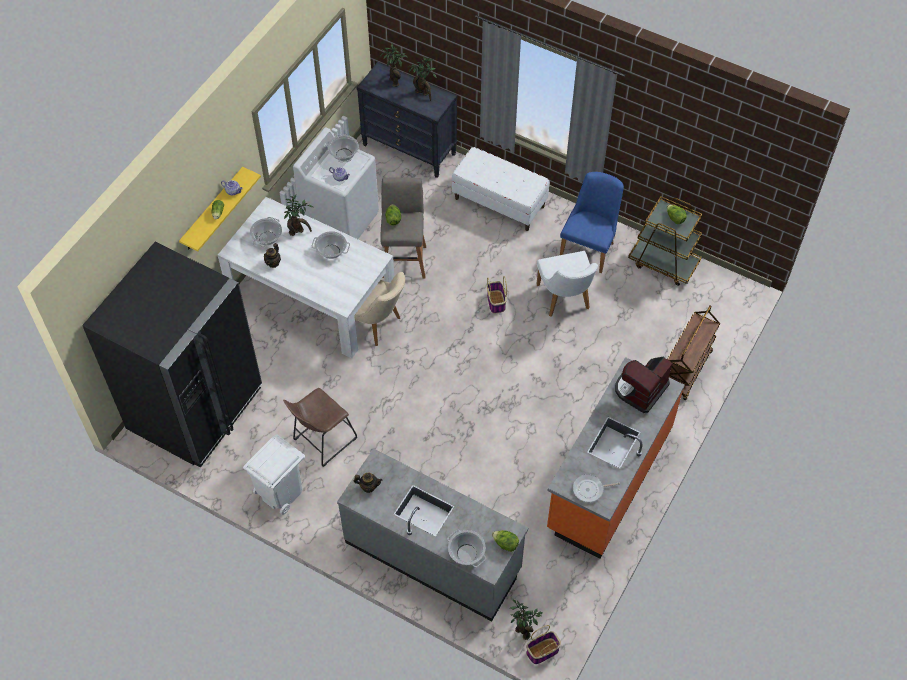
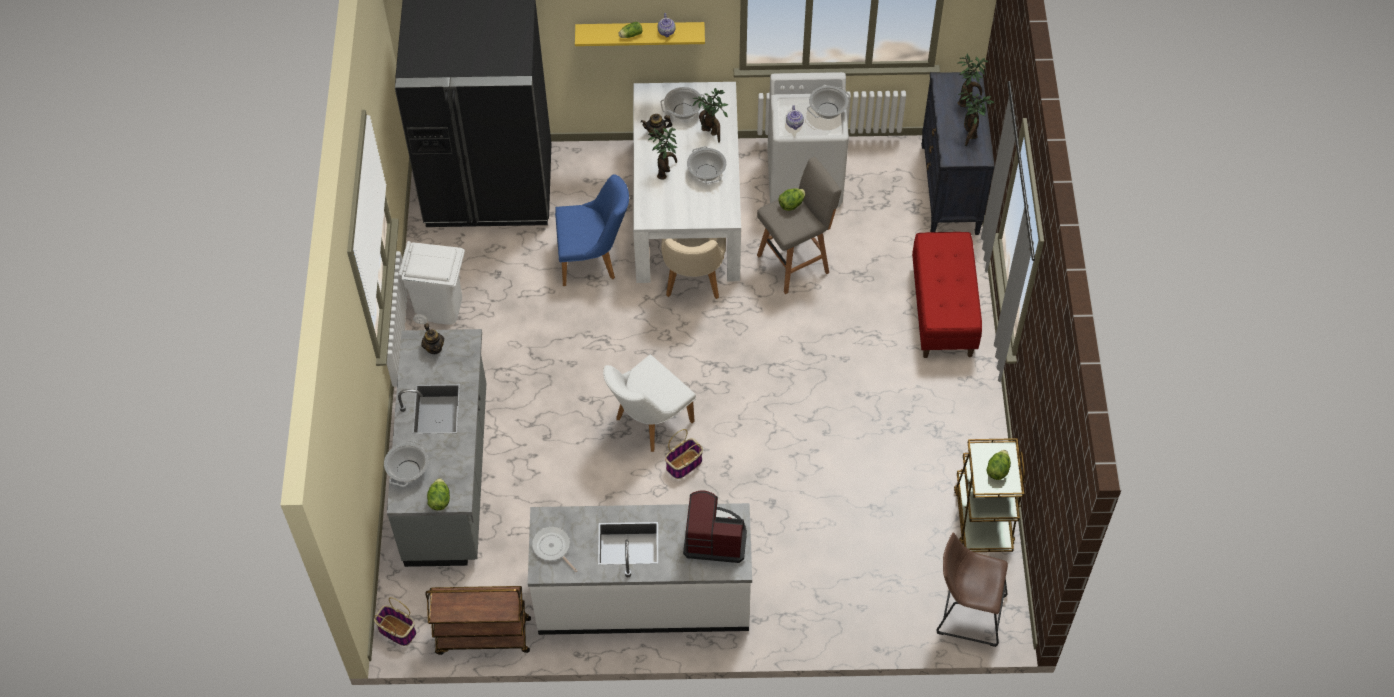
camera: 60 degrees right, 0 degrees up
brown stool [283,388,357,467] -> brown stool moved to [937,532,1008,647]
white bench [452,147,550,231] -> red bench [912,232,982,358]
basket [487,276,507,314] -> basket moved to [665,429,703,479]
potted plant [510,600,542,640] -> potted plant moved to [648,127,678,180]
white chair [537,251,598,317] -> white chair moved to [603,354,696,452]
orange counter [547,357,685,559] -> white counter [528,503,752,635]
blue chair [560,172,624,273] -> blue chair moved to [555,174,629,286]
brown cart [667,305,720,400] -> brown cart moved to [425,586,531,655]

